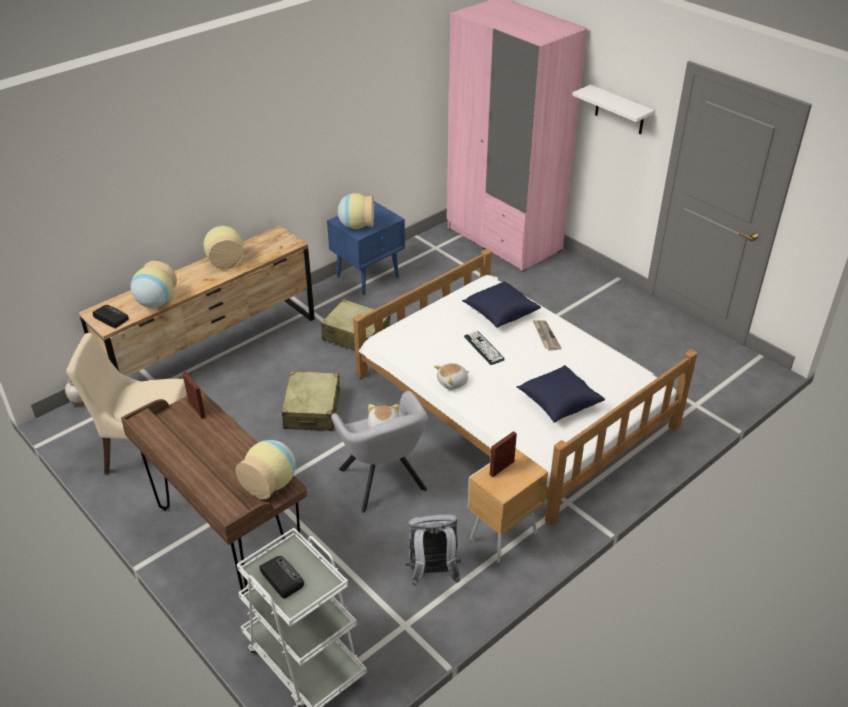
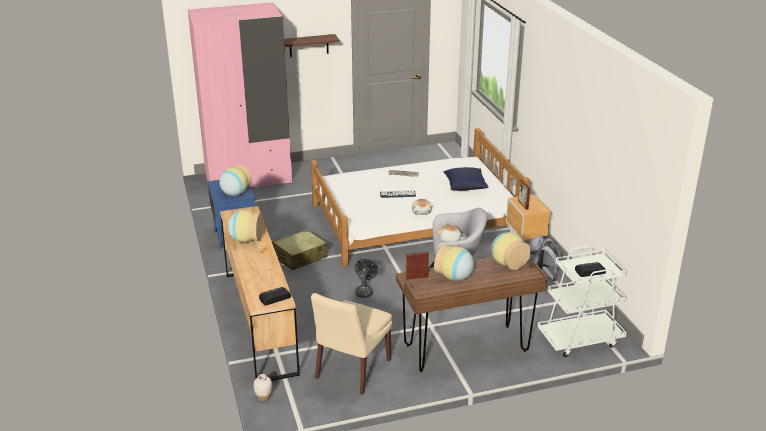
camera: 65 degrees left, 10 degrees down
vase [131,261,177,308] -> vase moved to [434,244,474,281]
beige suitcase [282,371,340,431] -> black fan [355,259,378,298]
blue pillow [462,281,541,328] -> none
white shelf [572,85,655,134] -> brown shelf [284,34,340,57]

